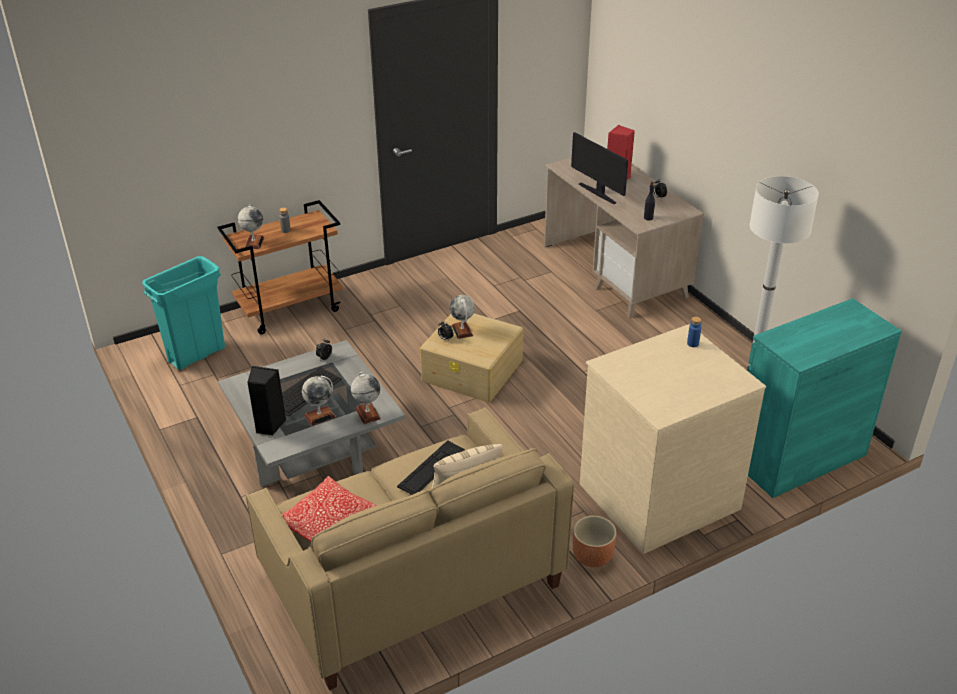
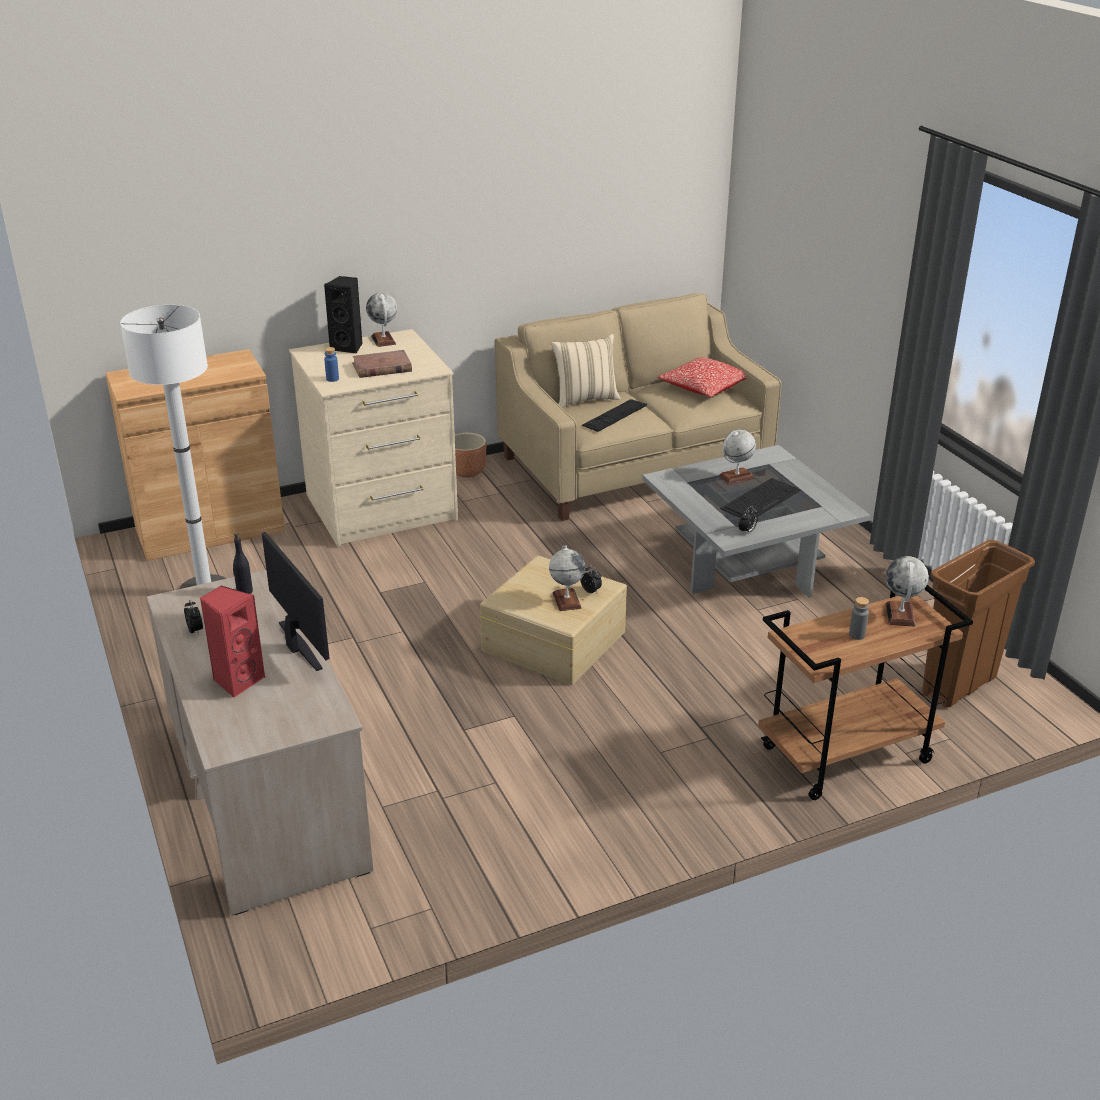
camera: 175 degrees left, 5 degrees down
turquoise trash can [142,256,225,370] -> brown trash can [922,540,1035,708]
black speaker [247,366,286,436] -> black speaker moved to [324,276,363,354]
globe [351,372,381,424] -> globe moved to [366,292,397,347]
turquoise cabinet [747,298,902,498] -> brown cabinet [106,349,285,561]
none -> brown book [352,350,412,378]

